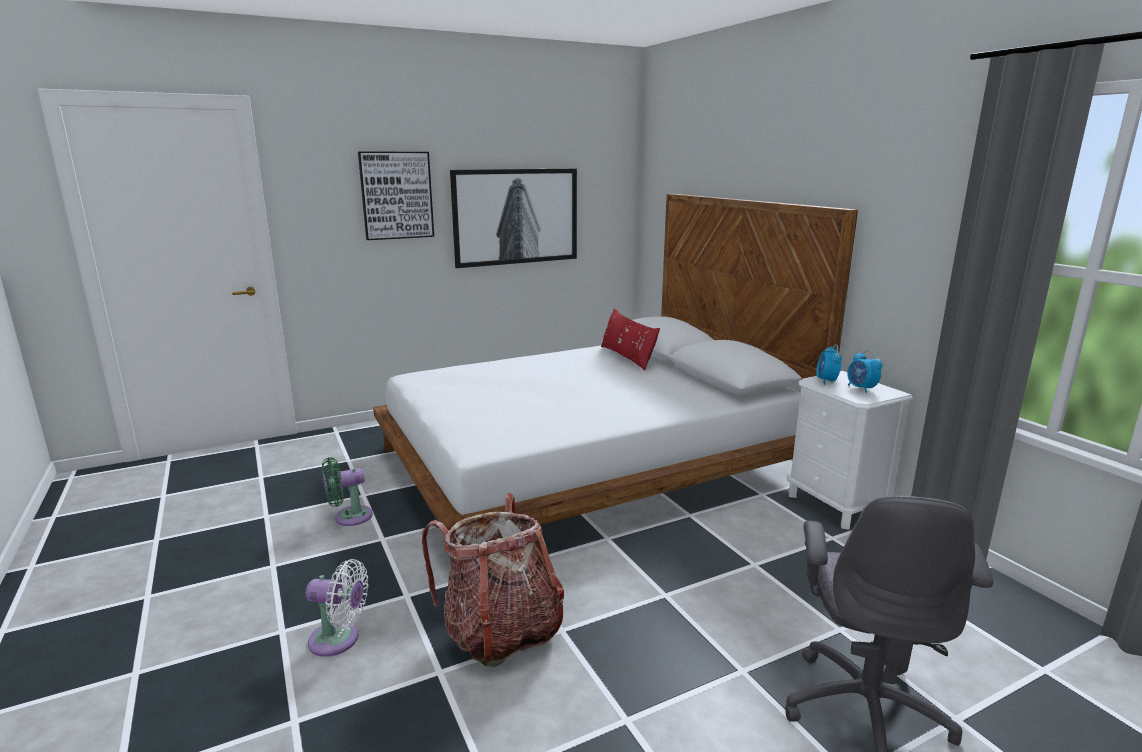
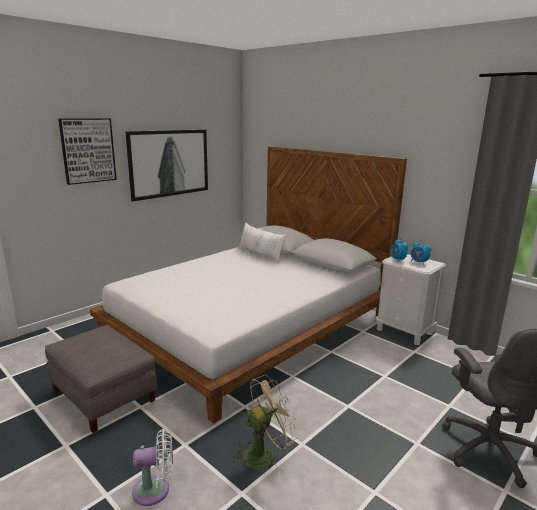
camera: 20 degrees left, 0 degrees up
green fan [322,457,373,526] -> grey ottoman [45,325,158,433]
backpack [422,493,564,667] -> beige fan [232,375,299,473]
red pillow [601,308,660,371] -> white pillow [238,222,287,262]

